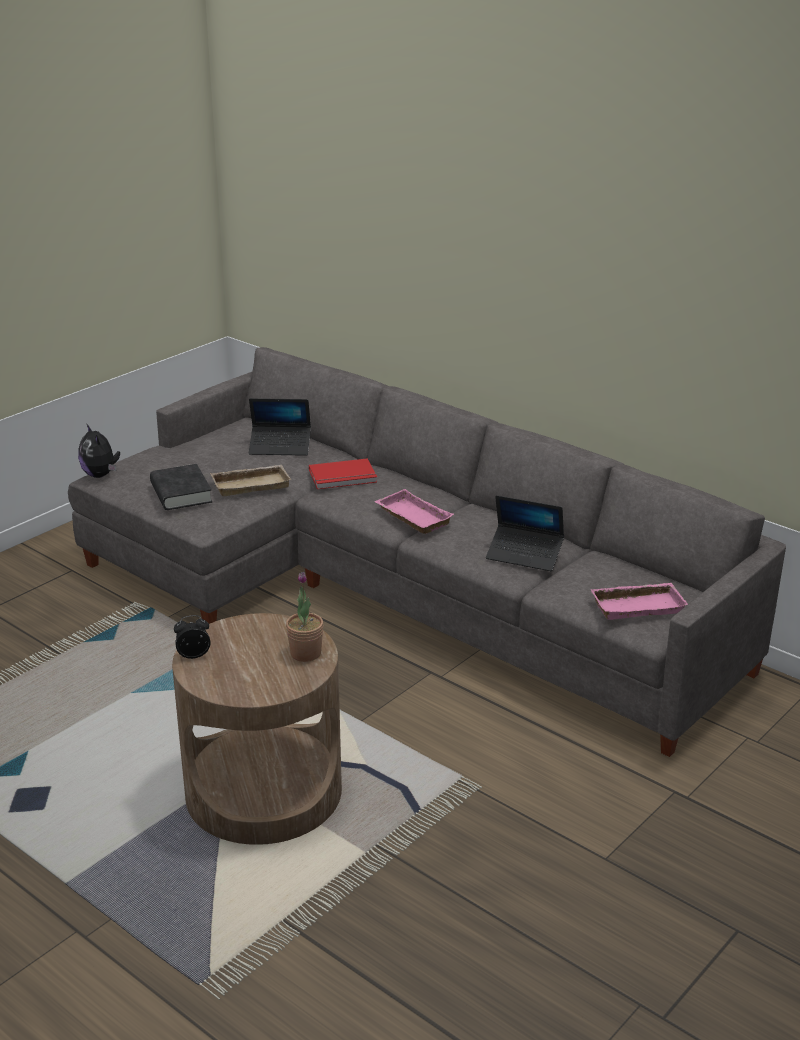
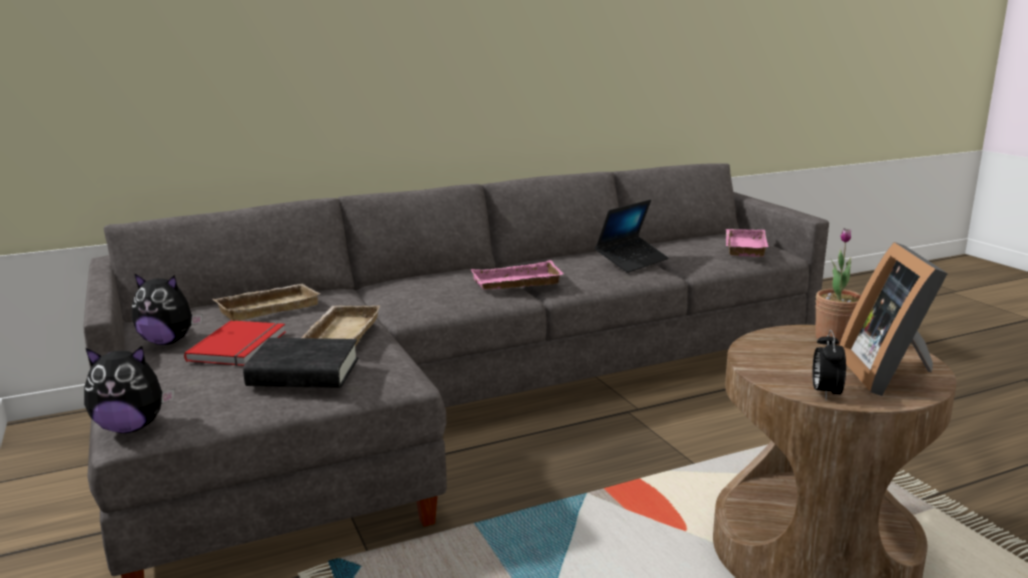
camera: 65 degrees left, 10 degrees down
laptop [249,398,311,456] -> beige tray [213,284,320,321]
red book [309,458,377,489] -> red book moved to [184,320,286,366]
none -> plush toy [132,273,203,345]
none -> picture frame [839,242,948,396]

